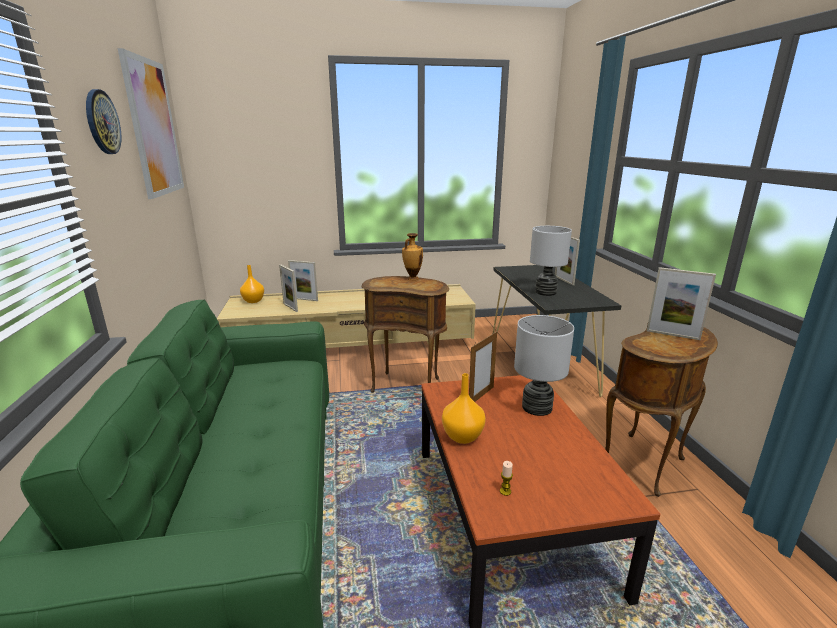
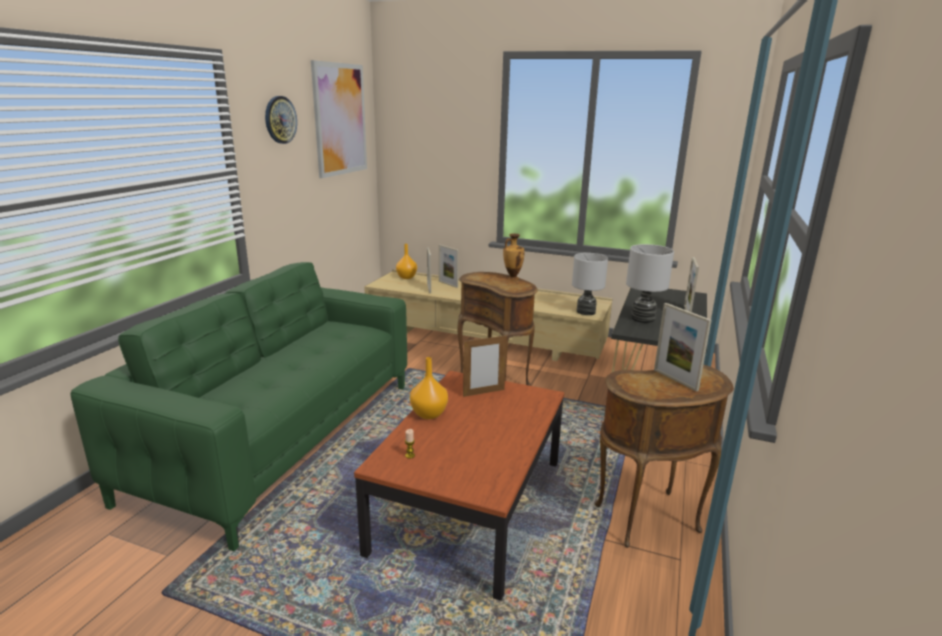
camera: 30 degrees right, 0 degrees up
grey table lamp [514,315,574,416] -> grey table lamp moved to [572,253,608,315]

